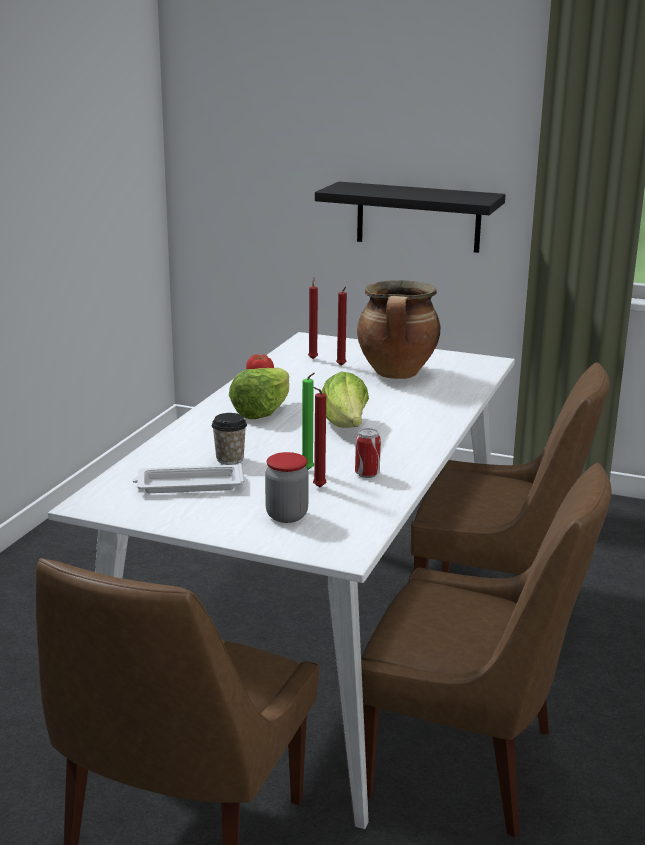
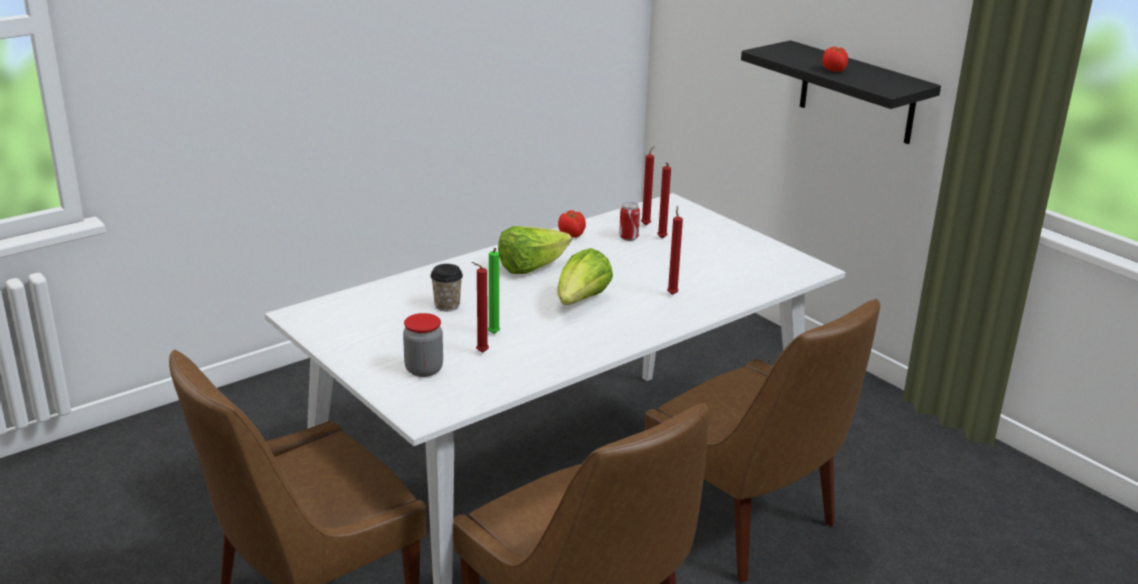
camera: 30 degrees right, 5 degrees up
white tray [132,463,244,493] -> none
can [355,428,381,478] -> can moved to [619,202,640,241]
cooking pot [357,280,441,379] -> none
none -> red candle [667,206,683,295]
none -> tomato [823,47,848,72]

